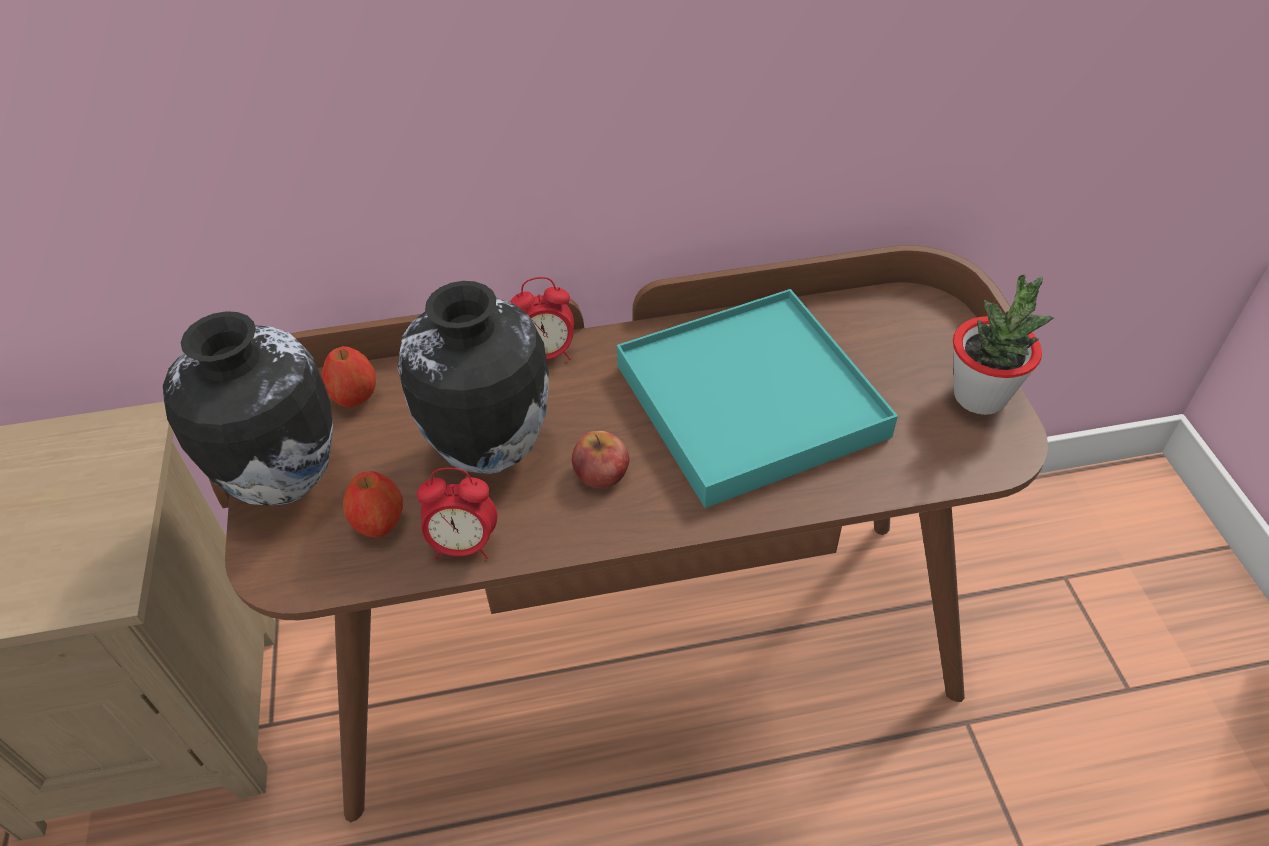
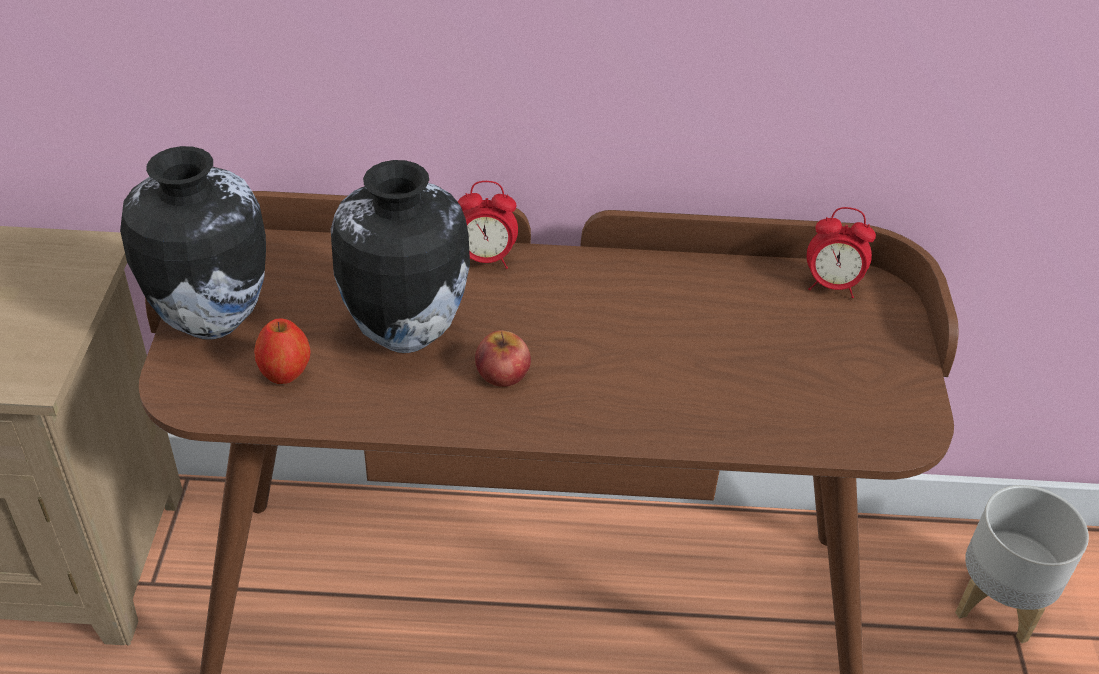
camera: 10 degrees right, 5 degrees down
apple [322,346,376,408] -> none
alarm clock [417,467,497,559] -> alarm clock moved to [807,207,876,298]
turquoise tray [617,289,898,508] -> none
potted plant [953,274,1054,415] -> none
none -> grey planter [955,485,1089,643]

